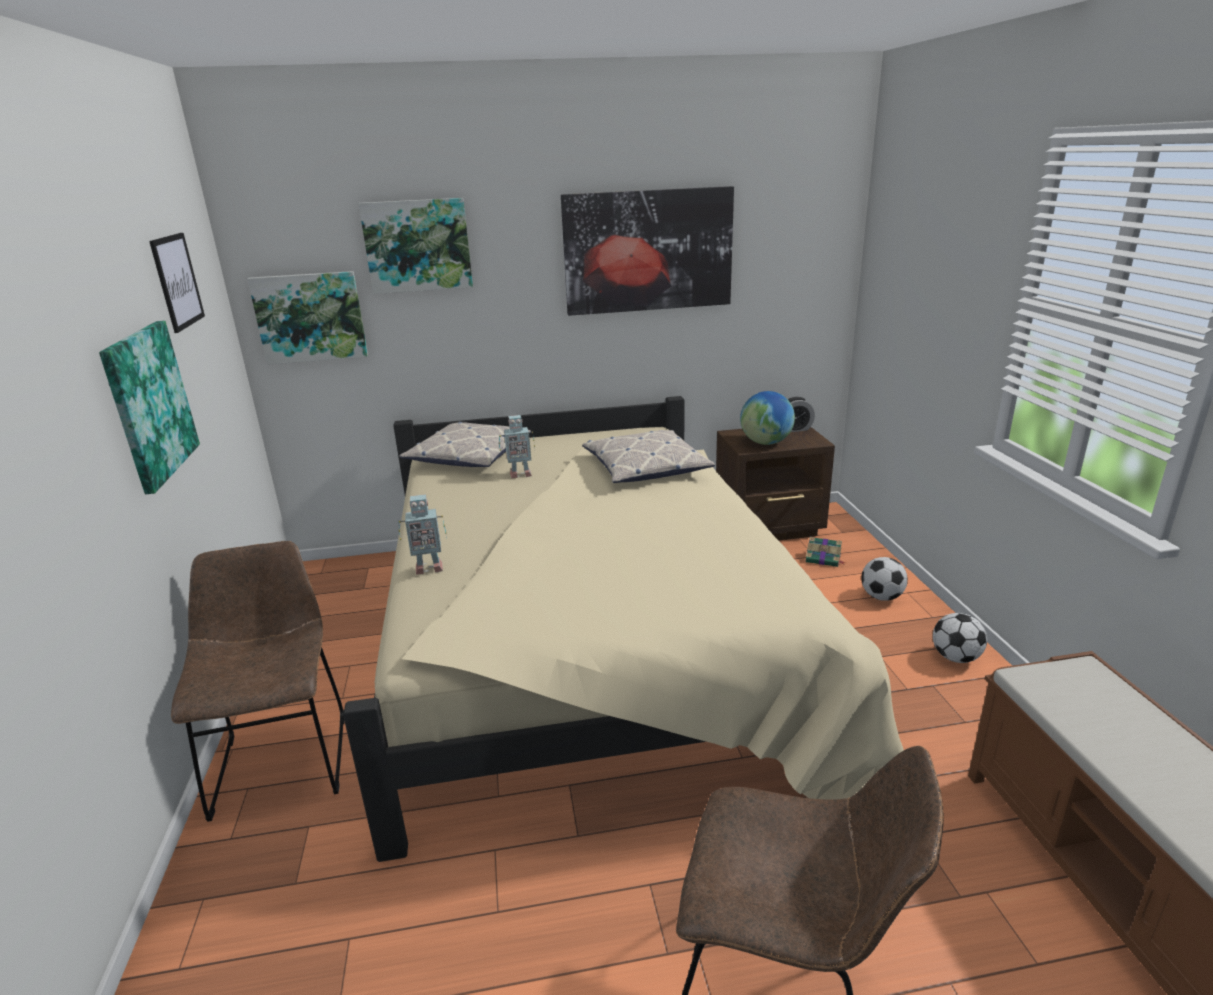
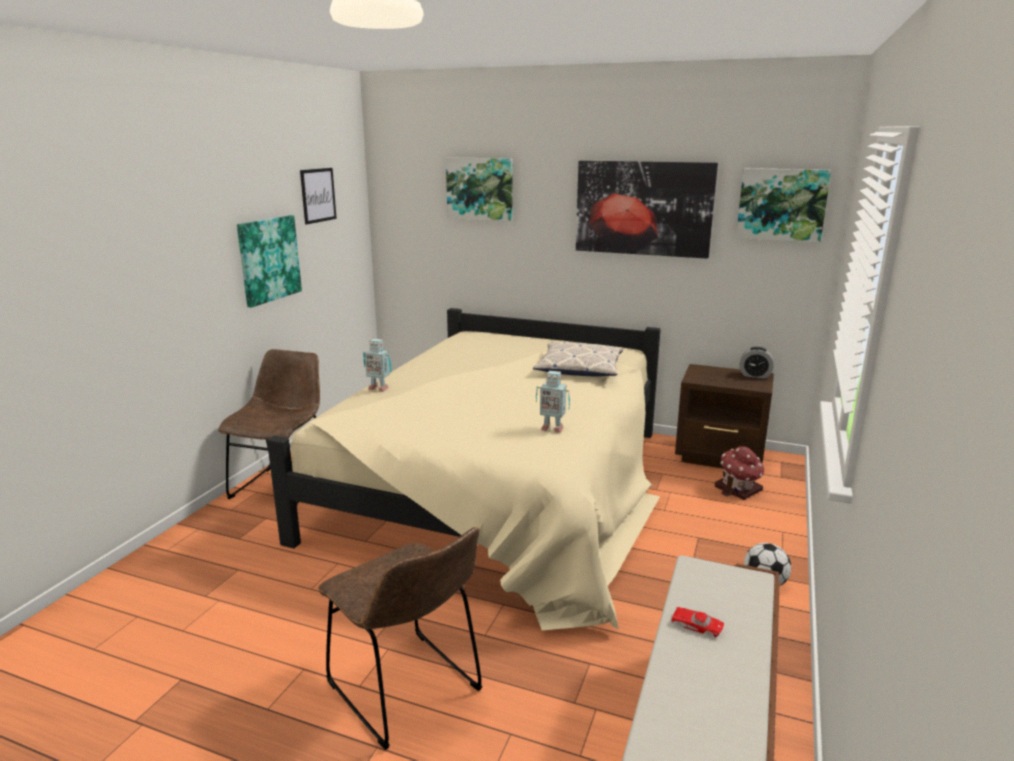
camera: 30 degrees right, 5 degrees down
picture [247,271,368,365] -> picture moved to [736,168,831,243]
pillow [399,422,531,467] -> none
toy robot [499,415,535,478] -> toy robot moved to [536,371,570,433]
globe [740,391,795,445] -> none
book [805,537,846,567] -> toy house [715,446,764,500]
football [861,557,908,601] -> none
none -> red toy car [671,607,724,637]

